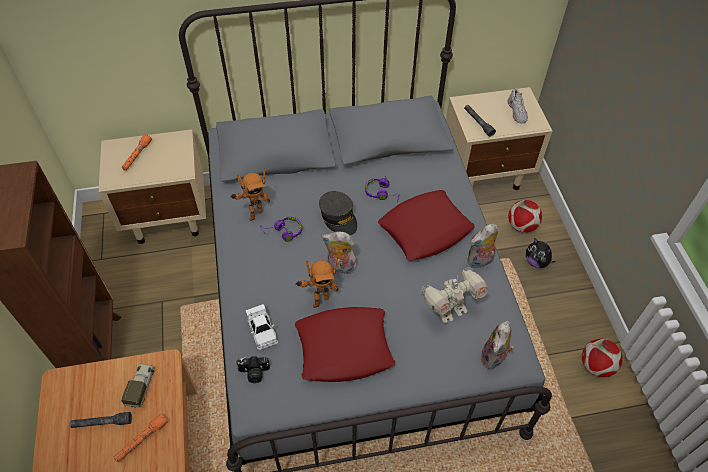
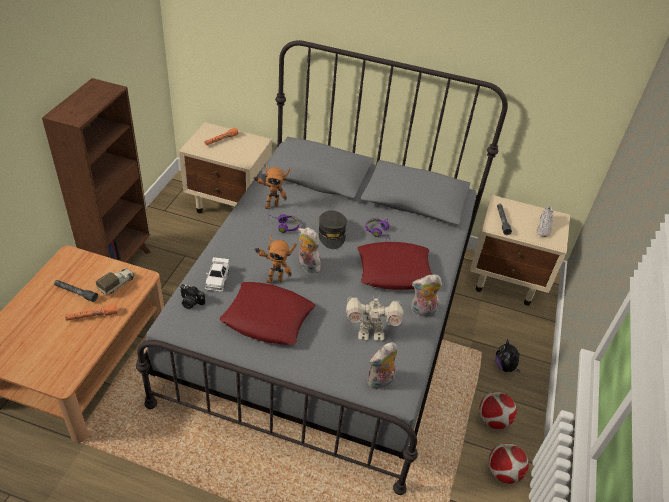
camera: 25 degrees right, 10 degrees down
football [508,200,542,233] -> football moved to [479,392,517,429]

